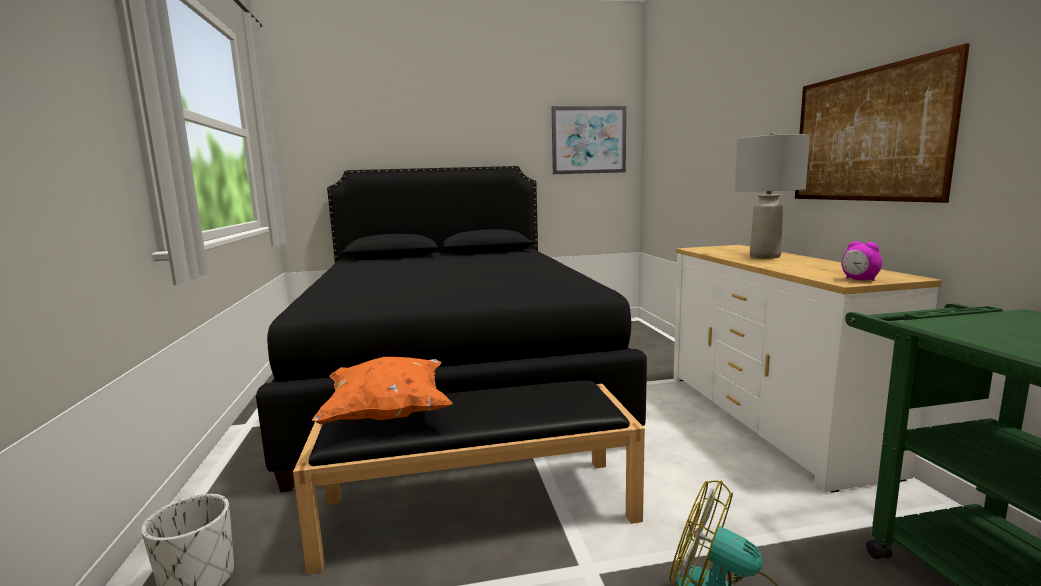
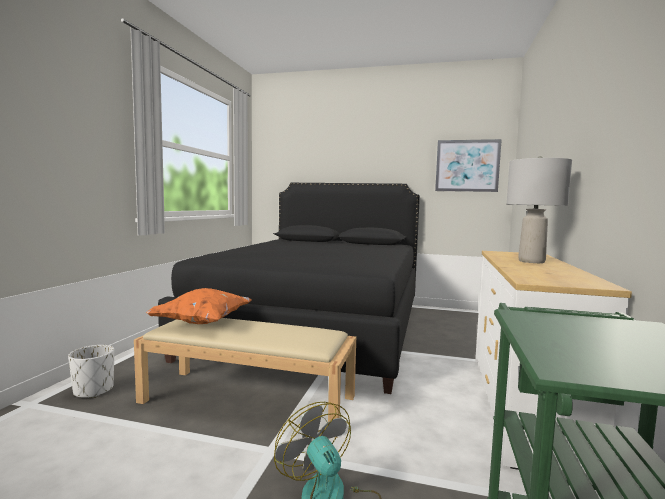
camera: 25 degrees right, 5 degrees down
black bench [293,381,645,575] -> beige bench [134,318,356,437]
picture [795,43,970,203] -> none
alarm clock [841,241,882,281] -> none

